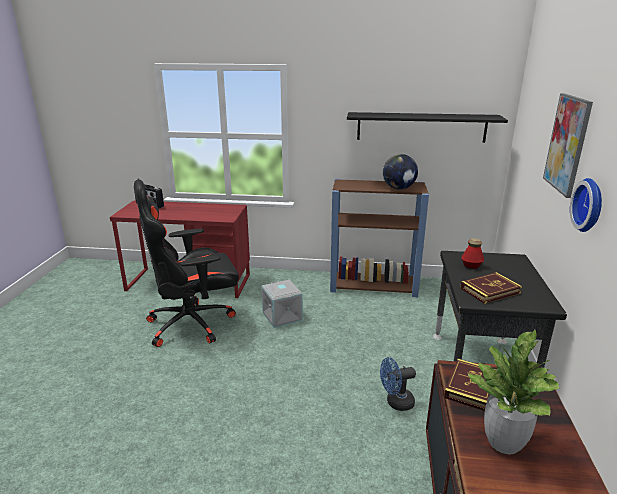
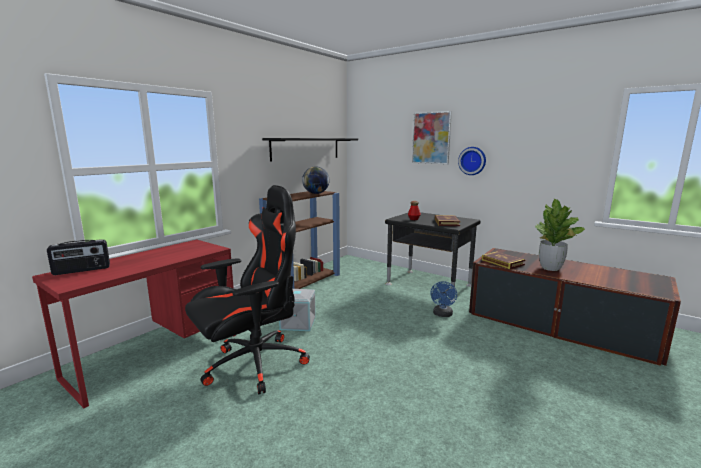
camera: 60 degrees left, 10 degrees down
black office chair [134,179,239,347] -> black office chair turned 135 degrees counterclockwise [185,185,310,394]

